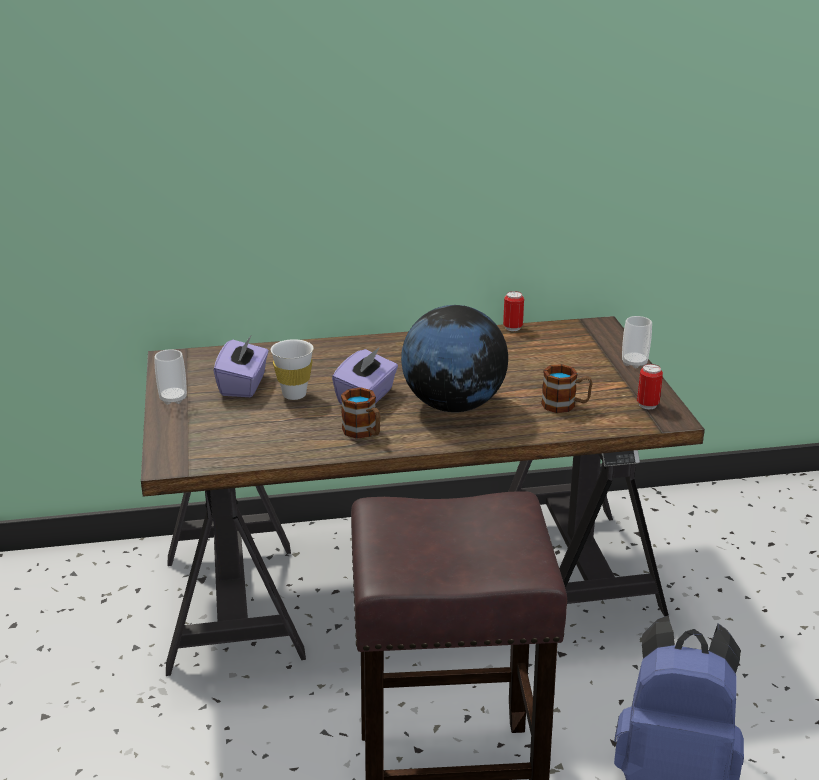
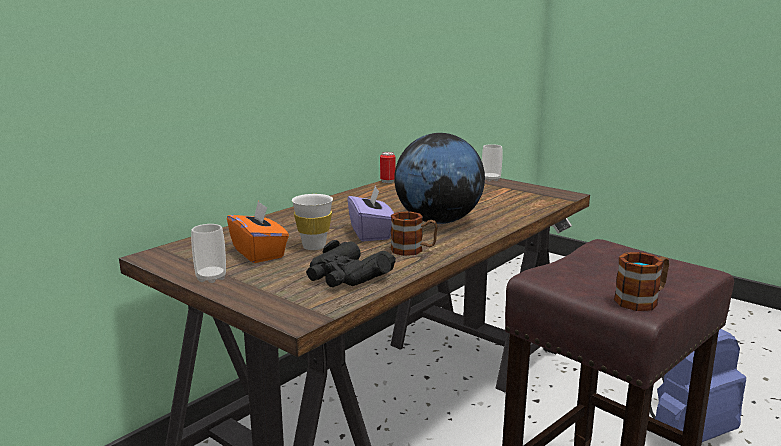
camera: 40 degrees left, 10 degrees down
purple tissue box [213,336,269,397] -> orange tissue box [227,200,289,263]
mug [541,364,593,413] -> mug moved to [614,252,669,311]
can [637,364,663,409] -> none
none -> black binoculars [306,240,396,287]

